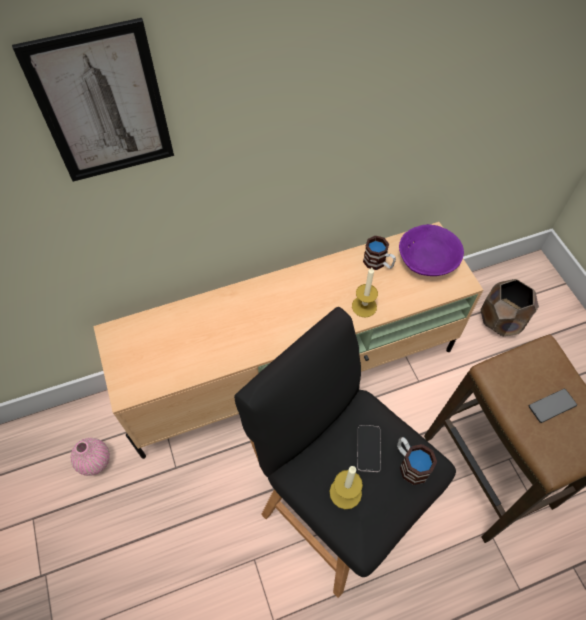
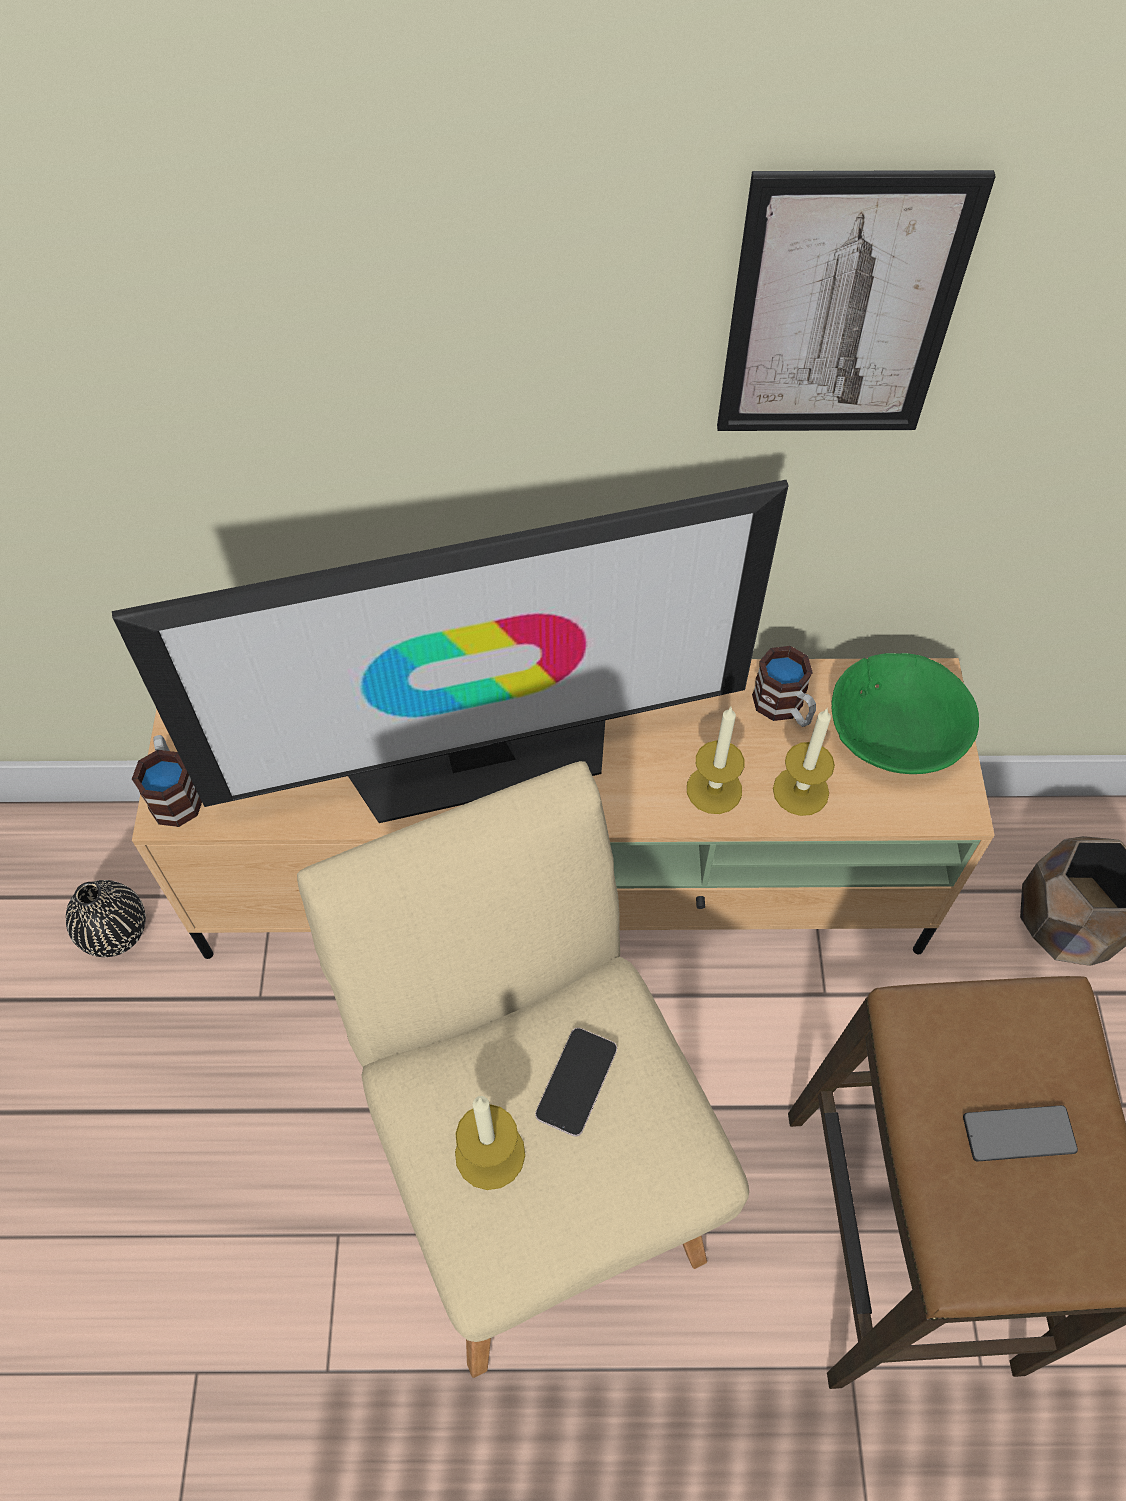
camera: 20 degrees right, 0 degrees up
picture [12,18,174,182] -> picture moved to [717,170,996,431]
pink vase [71,438,110,476] -> black vase [66,880,146,957]
black stool [234,307,456,598] -> beige stool [297,761,749,1378]
mug [397,437,437,485] -> mug moved to [132,735,202,827]
purple bowl [399,224,464,276] -> green bowl [832,653,979,774]
none -> television [112,480,789,823]
none -> candle [773,708,835,816]

